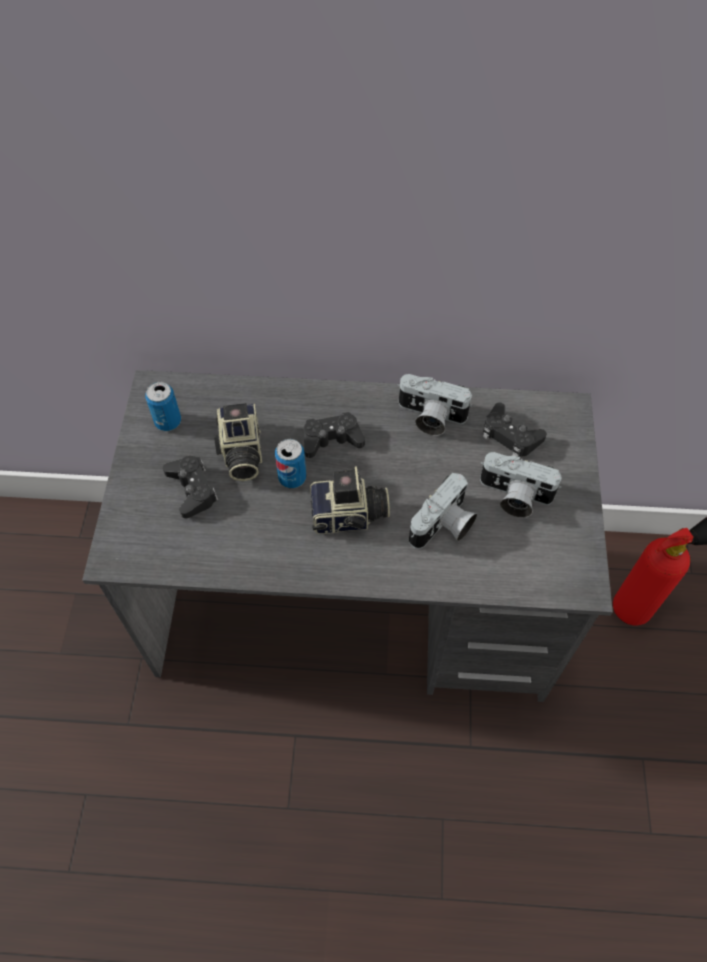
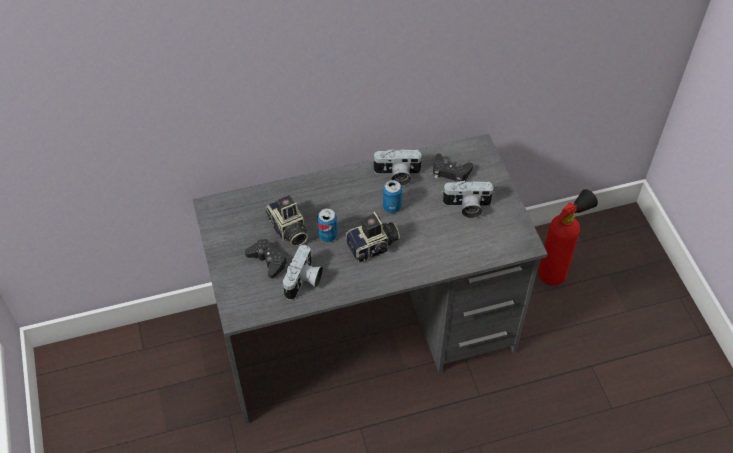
camera: 20 degrees left, 5 degrees down
can [145,382,181,431] -> can moved to [383,180,402,213]
black game controller [304,412,365,458] -> none
camera [409,473,477,549] -> camera moved to [283,245,323,300]

